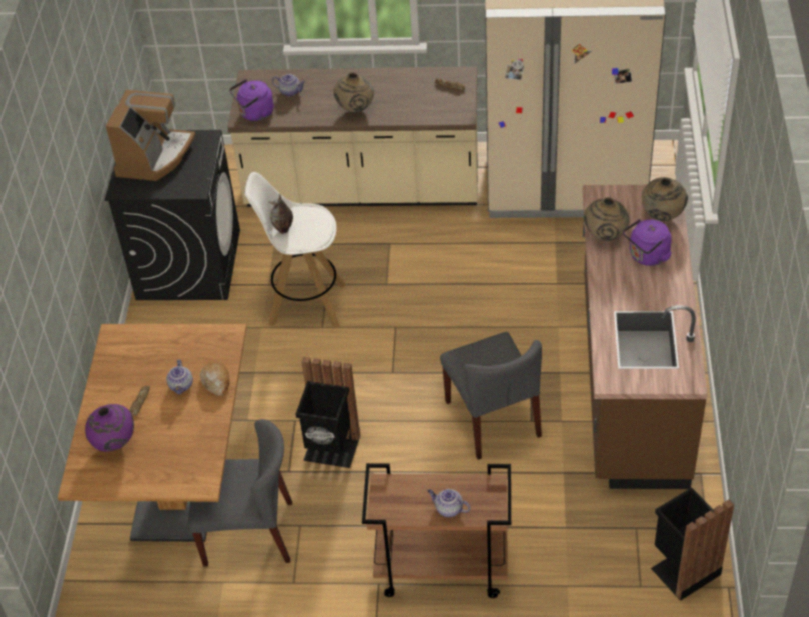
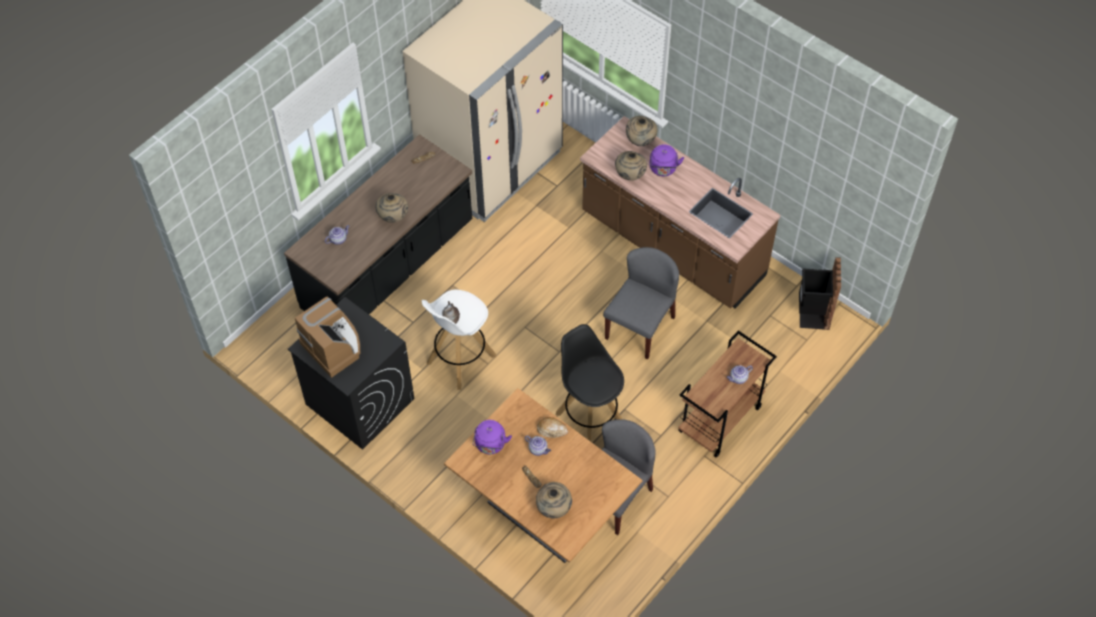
camera: 55 degrees left, 10 degrees up
purple vase [85,404,134,452] -> beige vase [536,482,572,518]
beige counter [227,67,478,207] -> black counter [284,134,472,314]
purple kettle [229,79,274,121] -> purple kettle moved to [473,420,512,454]
black trash can [295,357,360,468] -> black stool [556,324,624,442]
grey chair [440,332,542,460] -> grey chair turned 75 degrees counterclockwise [603,247,679,359]

